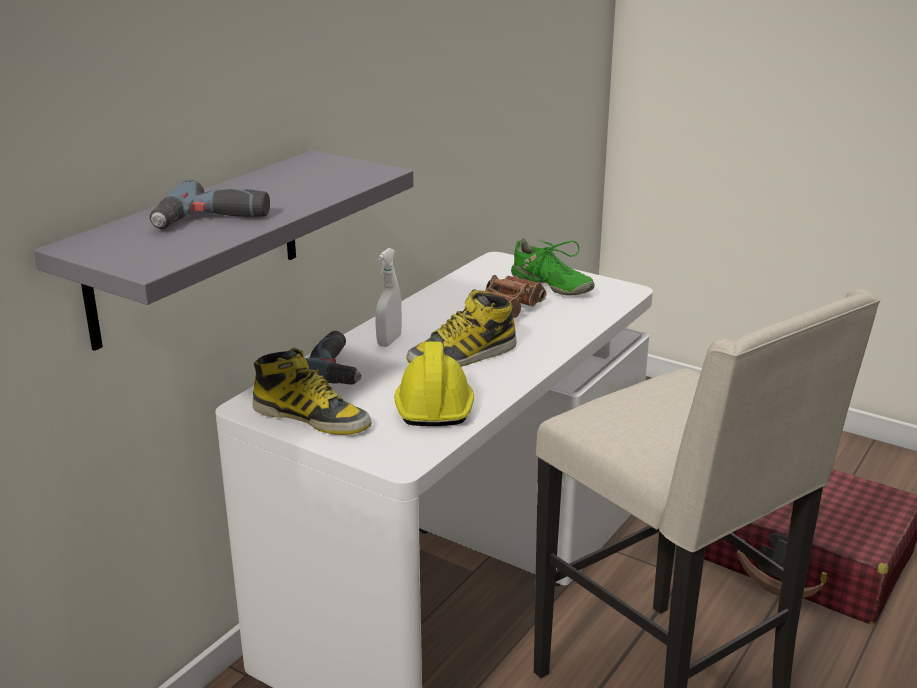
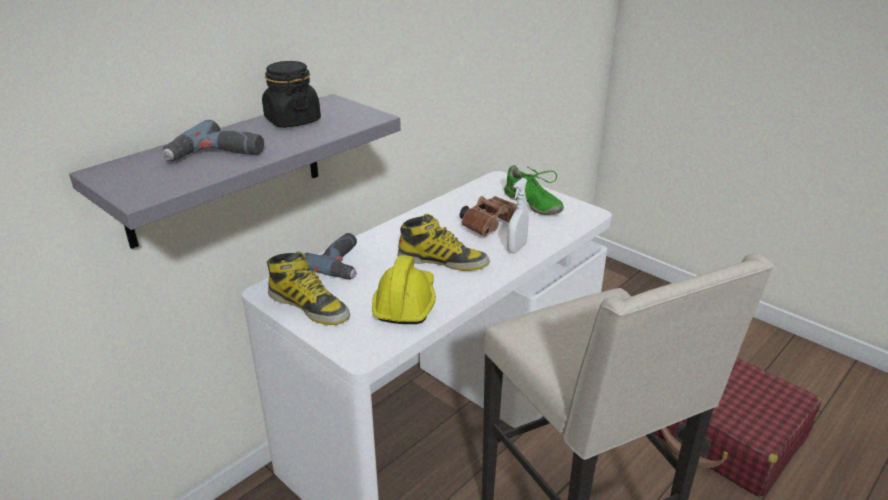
camera: 10 degrees right, 5 degrees up
white spray bottle [375,248,402,347] -> white spray bottle moved to [507,178,529,253]
boot [406,290,516,367] -> boot turned 150 degrees counterclockwise [398,214,490,271]
none -> black jar [262,61,321,128]

